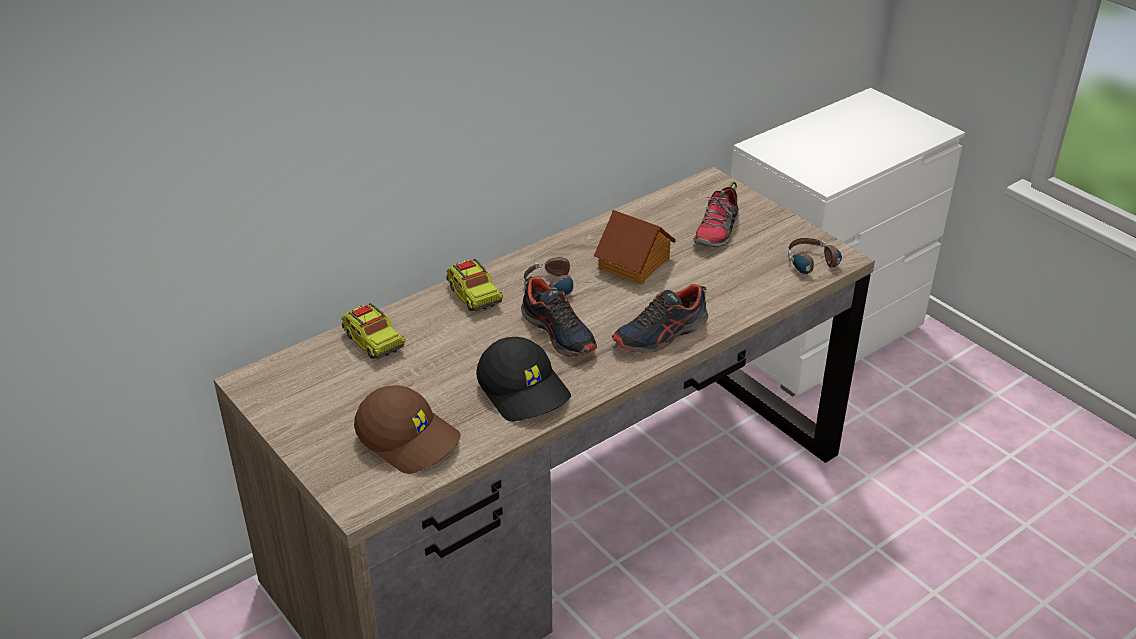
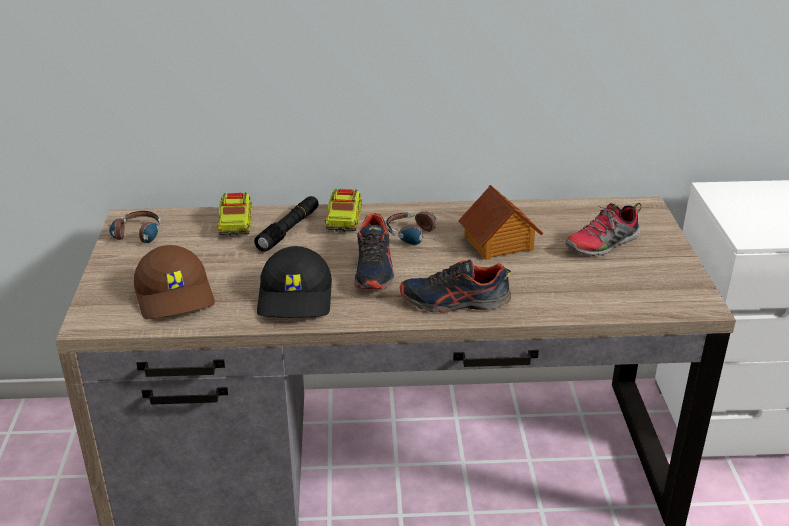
camera: 35 degrees right, 5 degrees down
headphones [788,238,842,276] -> headphones moved to [107,211,161,243]
none -> black flashlight [254,196,319,252]

